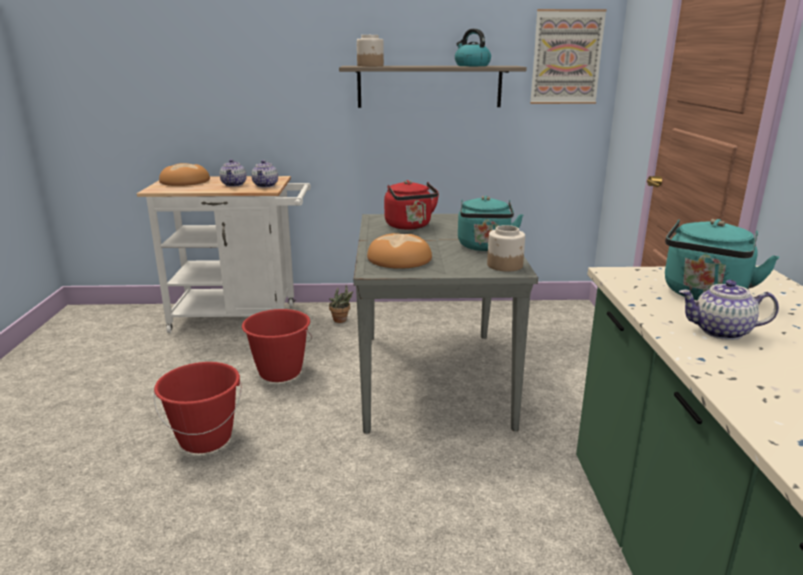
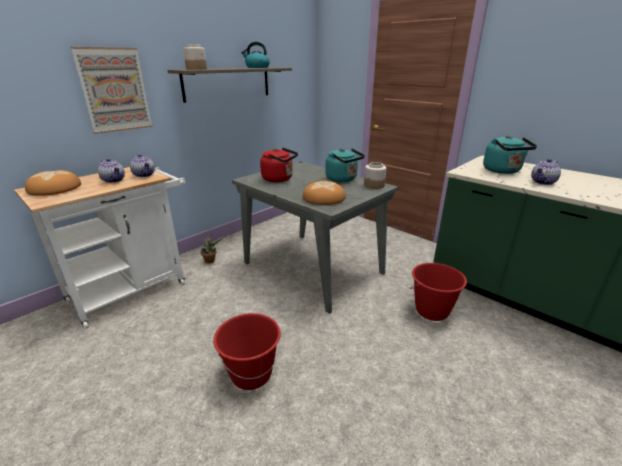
camera: 45 degrees left, 5 degrees up
red bucket [242,309,312,382] -> red bucket moved to [410,263,467,321]
picture [530,9,607,104] -> picture moved to [71,47,153,134]

